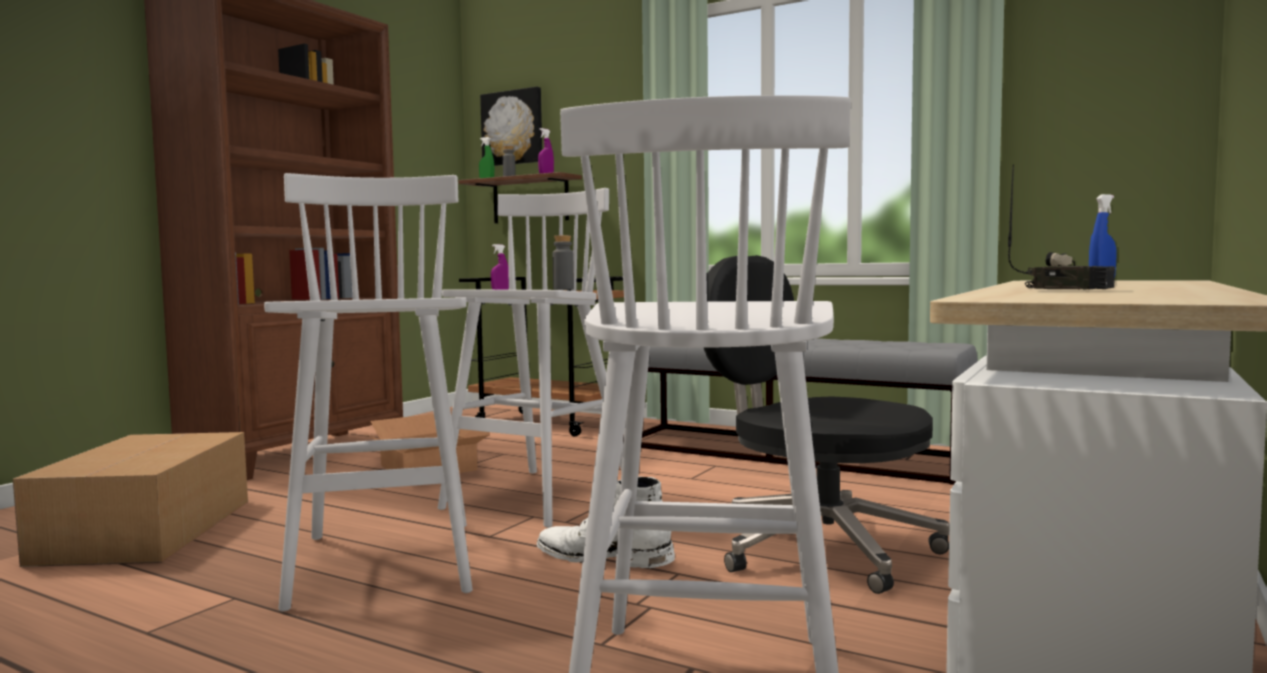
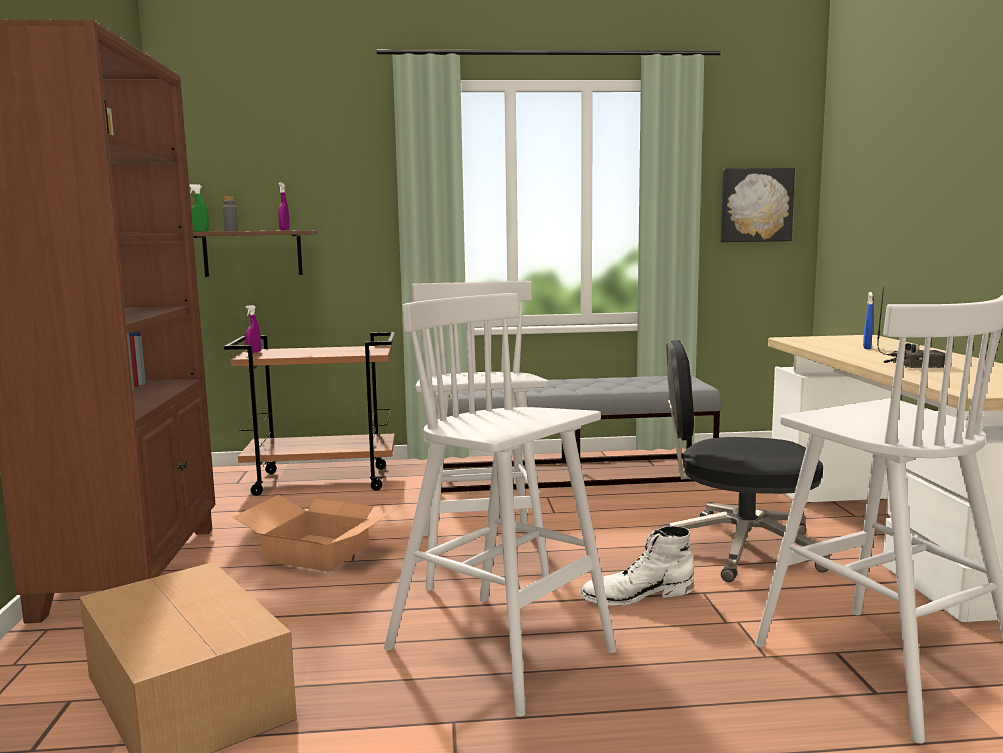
camera: 35 degrees left, 5 degrees up
picture [480,87,542,166] -> picture moved to [721,168,795,242]
grey bottle [553,235,574,290] -> none

